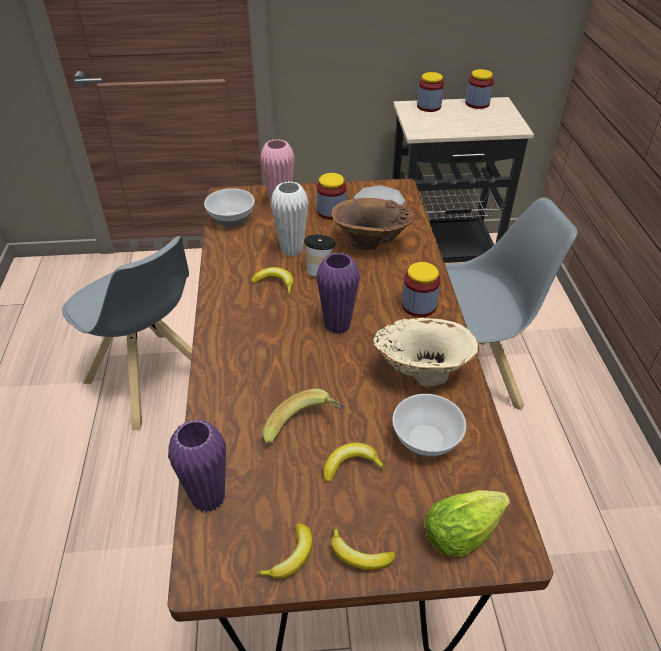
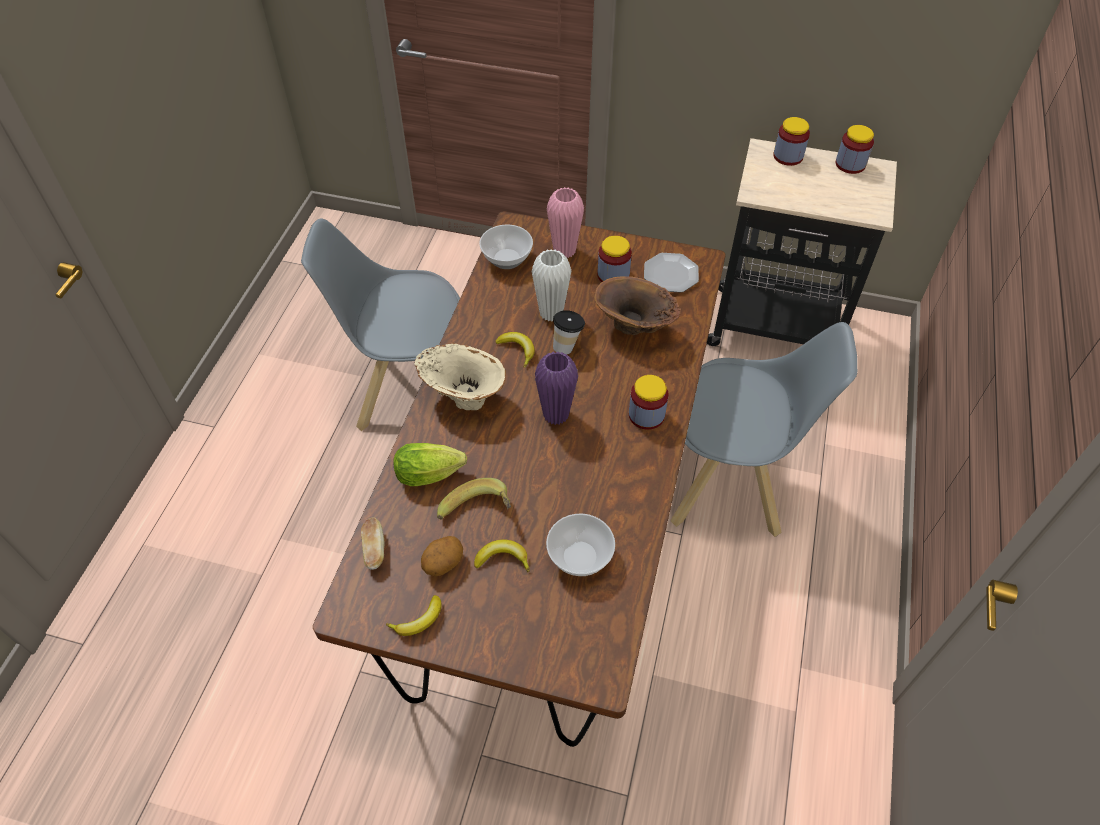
camera: 20 degrees right, 10 degrees up
grey chair [62,236,192,430] -> grey chair turned 120 degrees clockwise [301,218,460,431]
purple vase [168,419,226,513] -> bread [361,517,384,570]
banana [331,527,396,570] -> none
beige vase [373,318,479,387] -> beige vase moved to [414,343,506,410]
lettuce [425,490,510,556] -> lettuce moved to [393,443,467,486]
none -> potato [421,536,463,576]

